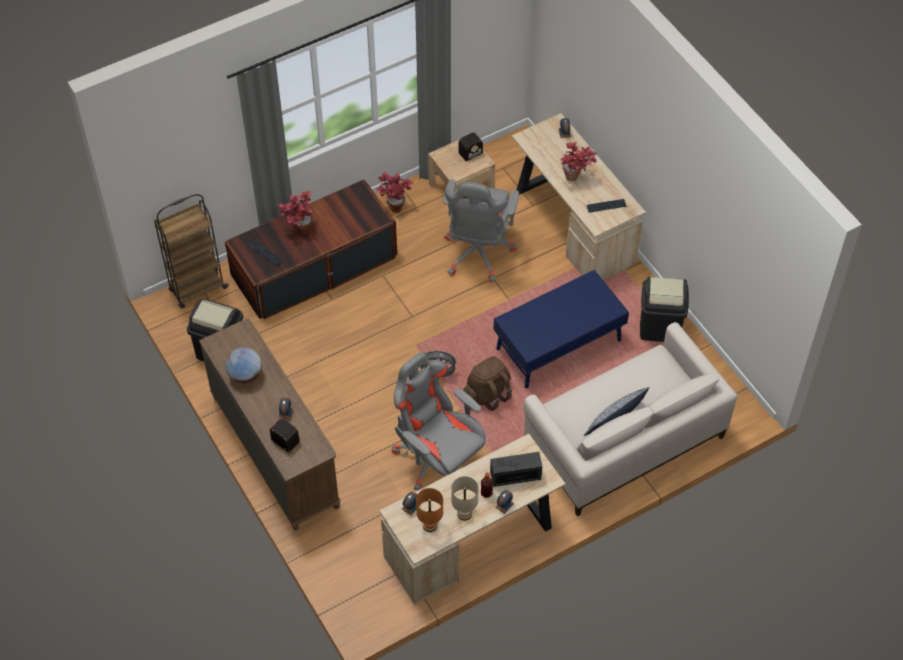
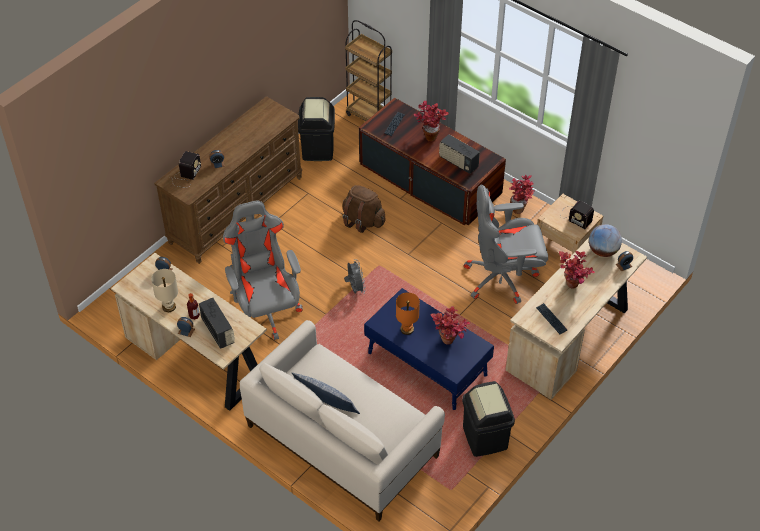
camera: 70 degrees right, 5 degrees down
globe [225,347,262,384] -> globe moved to [589,224,622,257]
grey office chair [392,352,486,491] -> grey office chair turned 45 degrees counterclockwise [223,201,303,340]
orange table lamp [416,488,443,532] -> orange table lamp moved to [396,292,420,335]
brown backpack [464,356,512,411] -> brown backpack moved to [343,185,385,233]
none -> potted plant [430,306,470,344]
none -> radio [439,134,480,174]

